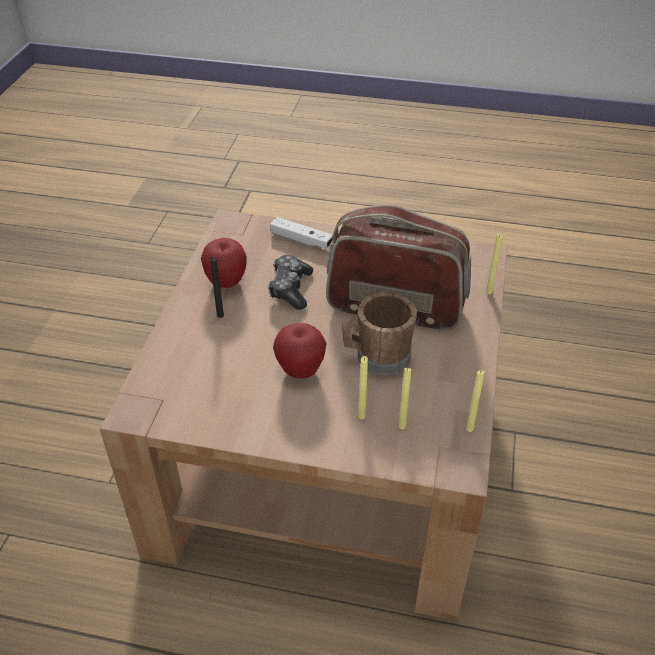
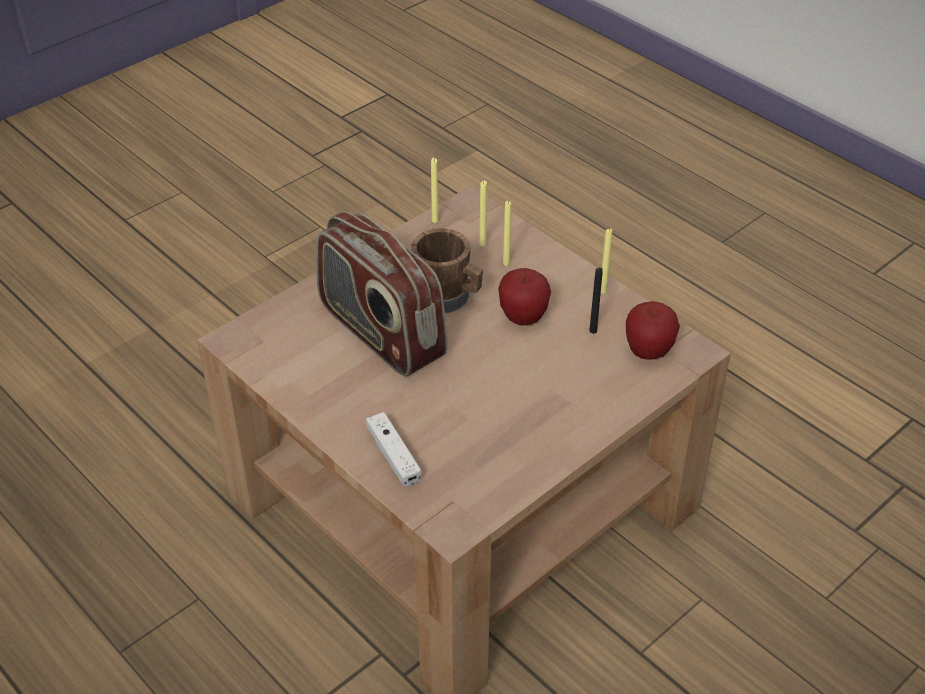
camera: 145 degrees left, 0 degrees up
apple [201,238,247,288] -> apple moved to [626,301,680,360]
black candle [210,257,224,318] -> black candle moved to [589,267,603,334]
game controller [267,255,313,310] -> none
yellow candle [486,233,503,294] -> yellow candle moved to [601,228,612,294]

